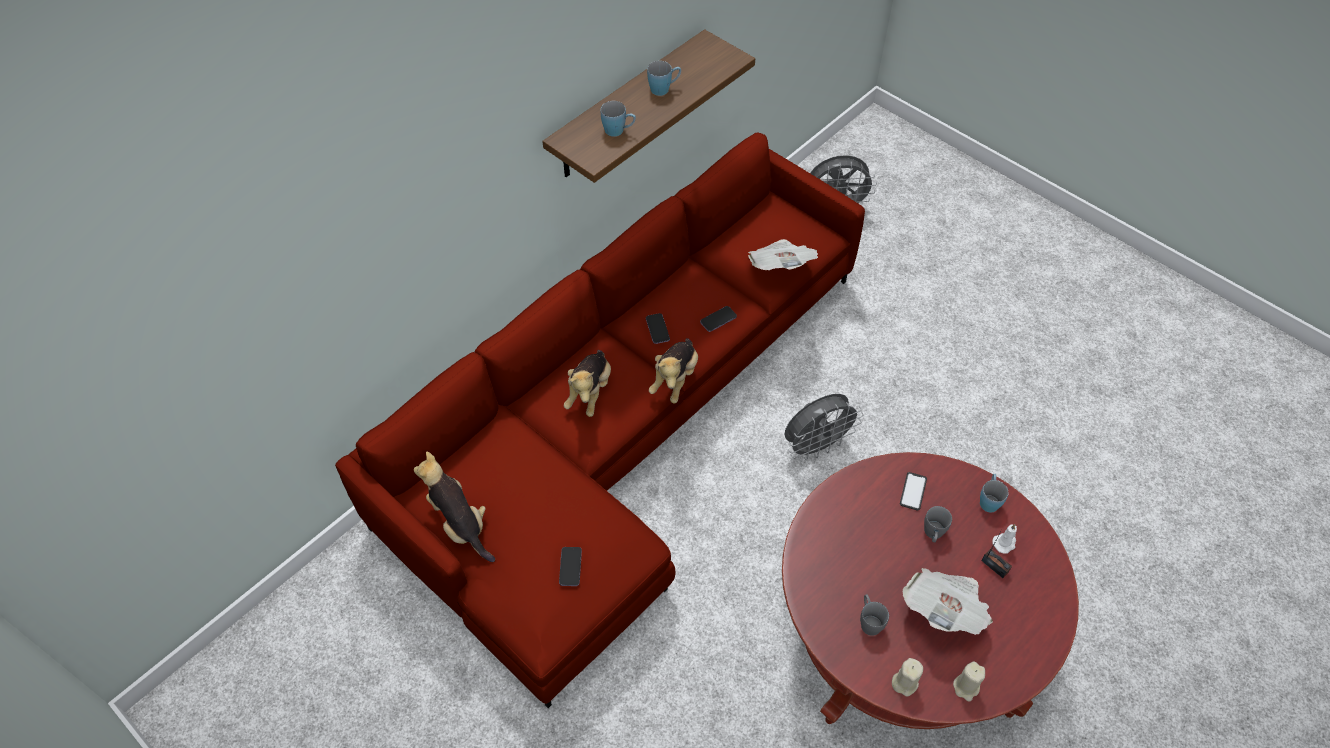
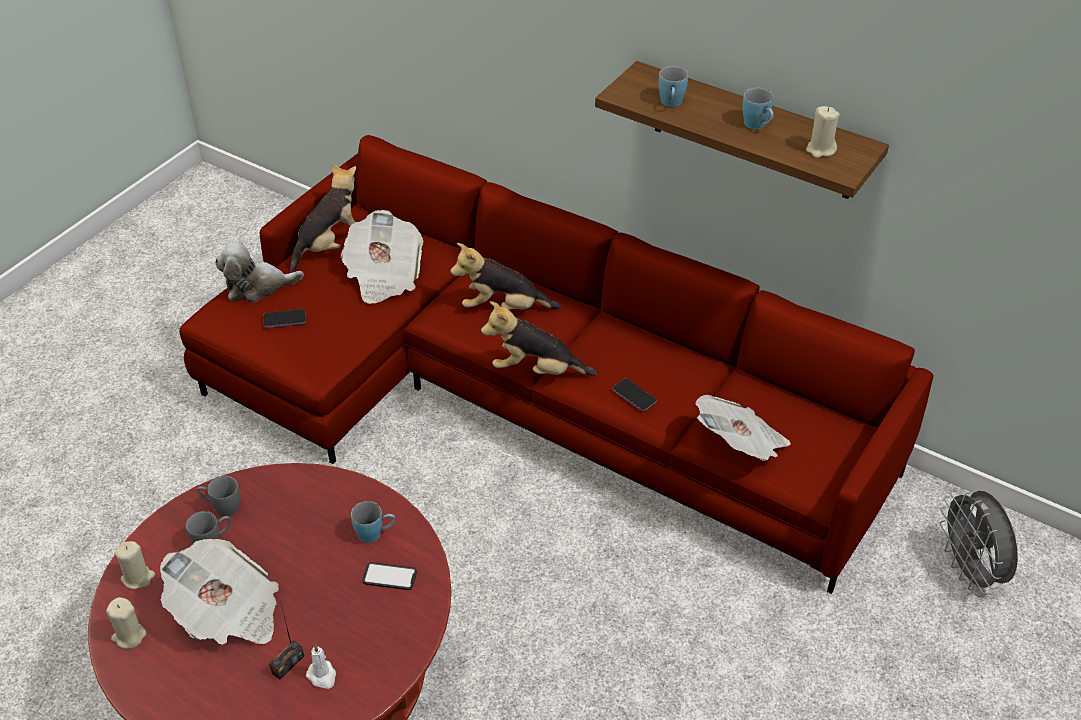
camera: 80 degrees right, 10 degrees down
phone [646,313,670,344] -> none
grey fan [784,394,863,461] -> none
grey mug [924,506,952,542] -> grey mug moved to [197,476,240,517]
blue mug [980,474,1009,512] -> blue mug moved to [351,501,395,543]
none -> plush toy [215,241,304,303]
none -> newspaper [341,210,423,304]
none -> beige candle [806,106,840,158]

